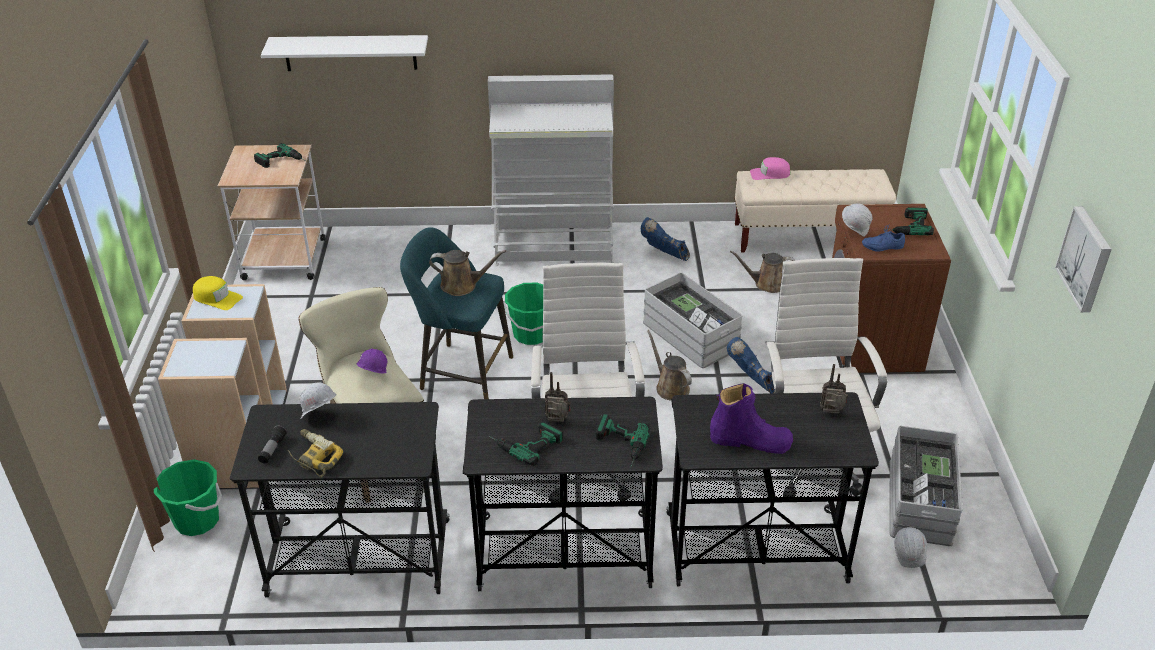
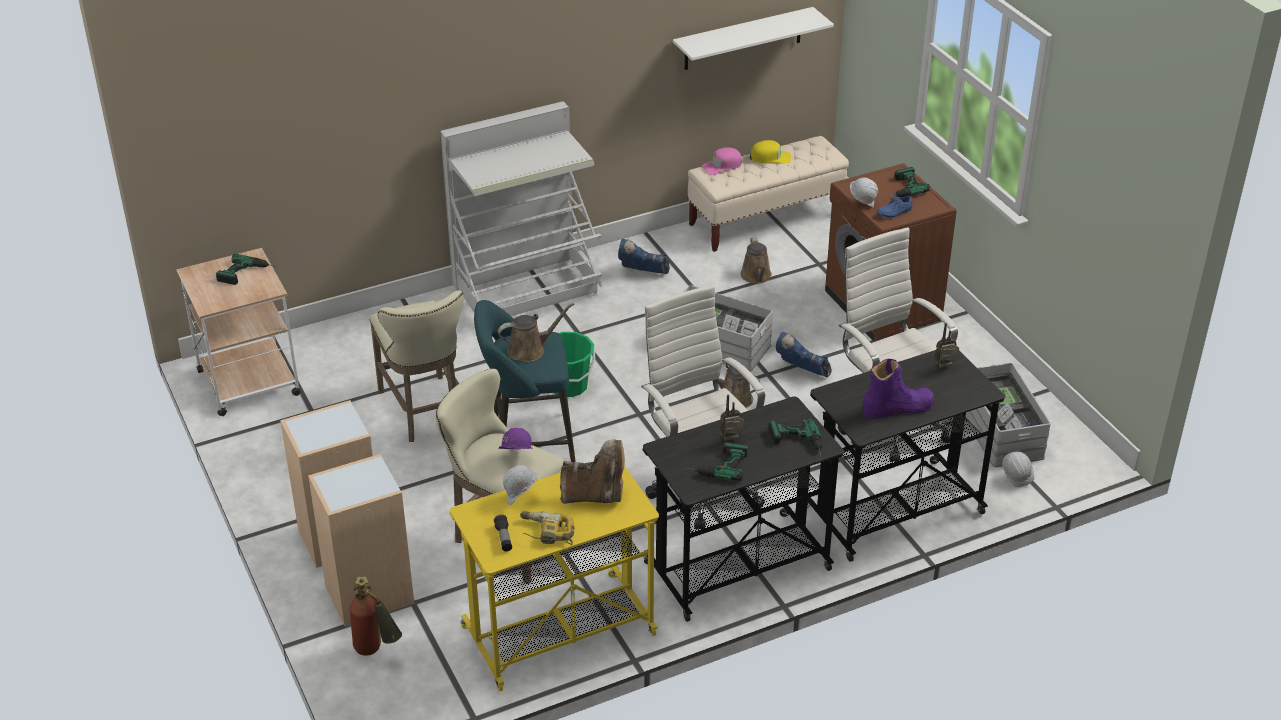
camera: 25 degrees left, 0 degrees up
green bucket [154,459,222,536] -> fire extinguisher [349,576,402,656]
yellow cap [193,276,243,310] -> yellow cap moved to [750,140,791,163]
black desk [230,402,450,597] -> yellow desk [449,466,659,691]
white shelf [261,35,428,71] -> white shelf moved to [673,7,834,70]
brown watering can [730,251,795,293] -> brown watering can turned 75 degrees counterclockwise [741,237,772,283]
picture [1055,206,1112,312] -> none
none -> beige stool [369,290,464,442]
none -> brown boot [560,439,625,504]

